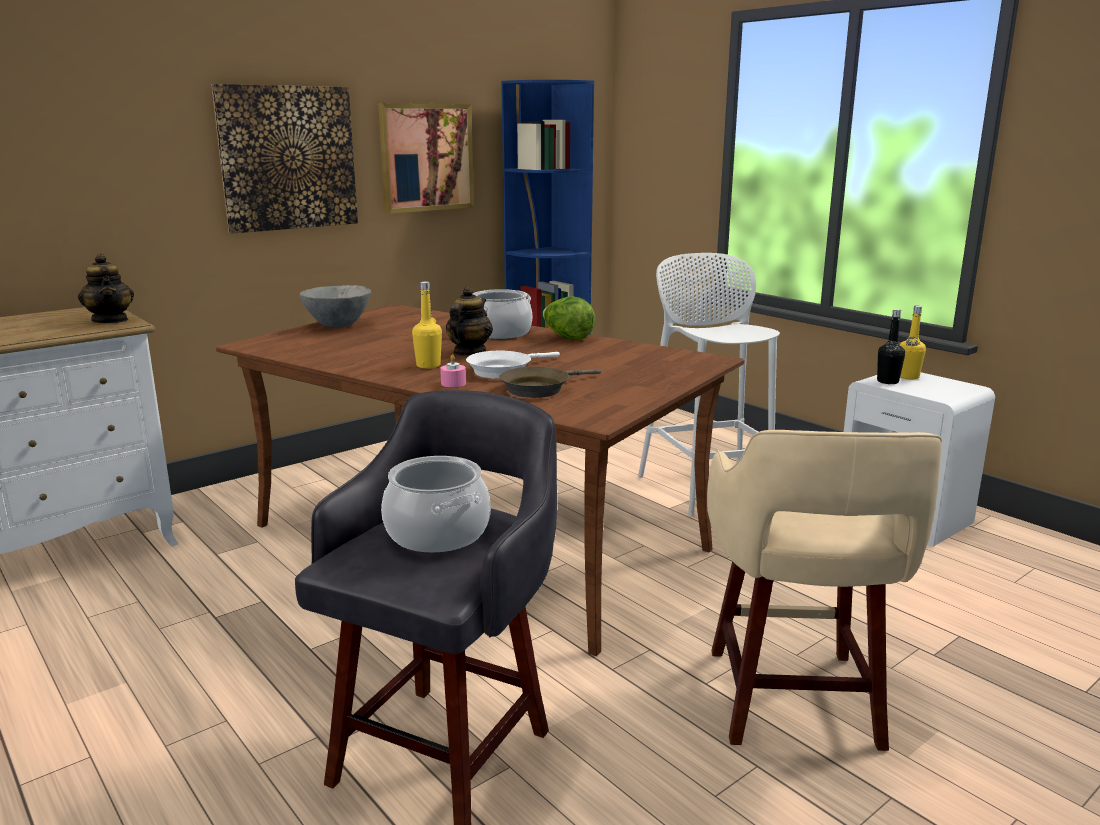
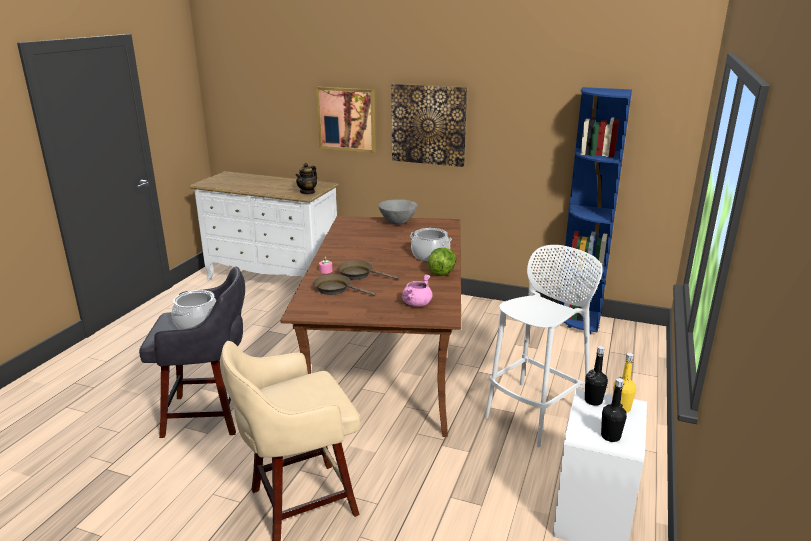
camera: 60 degrees right, 5 degrees up
picture [378,103,474,214] -> picture moved to [316,87,376,153]
yellow bottle [412,281,442,369] -> none
teapot [446,287,493,355] -> none
white frying pan [466,351,560,379] -> brown frying pan [337,261,398,280]
none -> pink cooking pot [402,274,432,306]
none -> black bottle [601,378,627,442]

